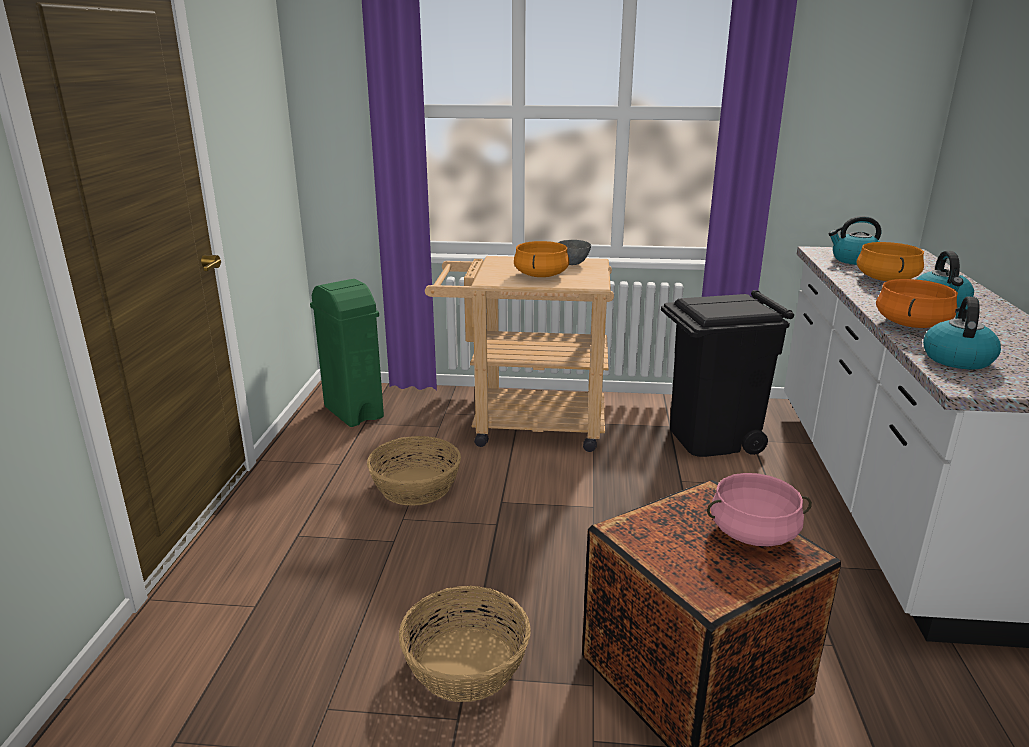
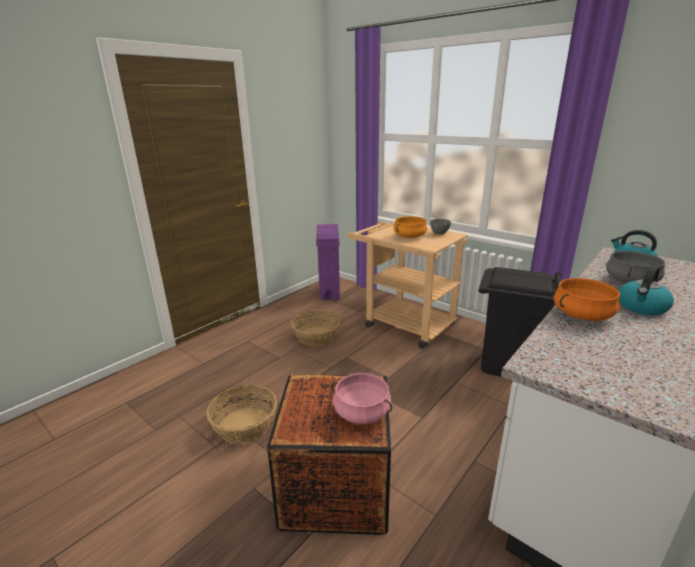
camera: 35 degrees right, 0 degrees up
green trash can [310,279,384,427] -> purple trash can [316,224,340,300]
orange cooking pot [856,242,924,281] -> grey cooking pot [606,251,665,283]
kettle [923,296,1001,369] -> none

